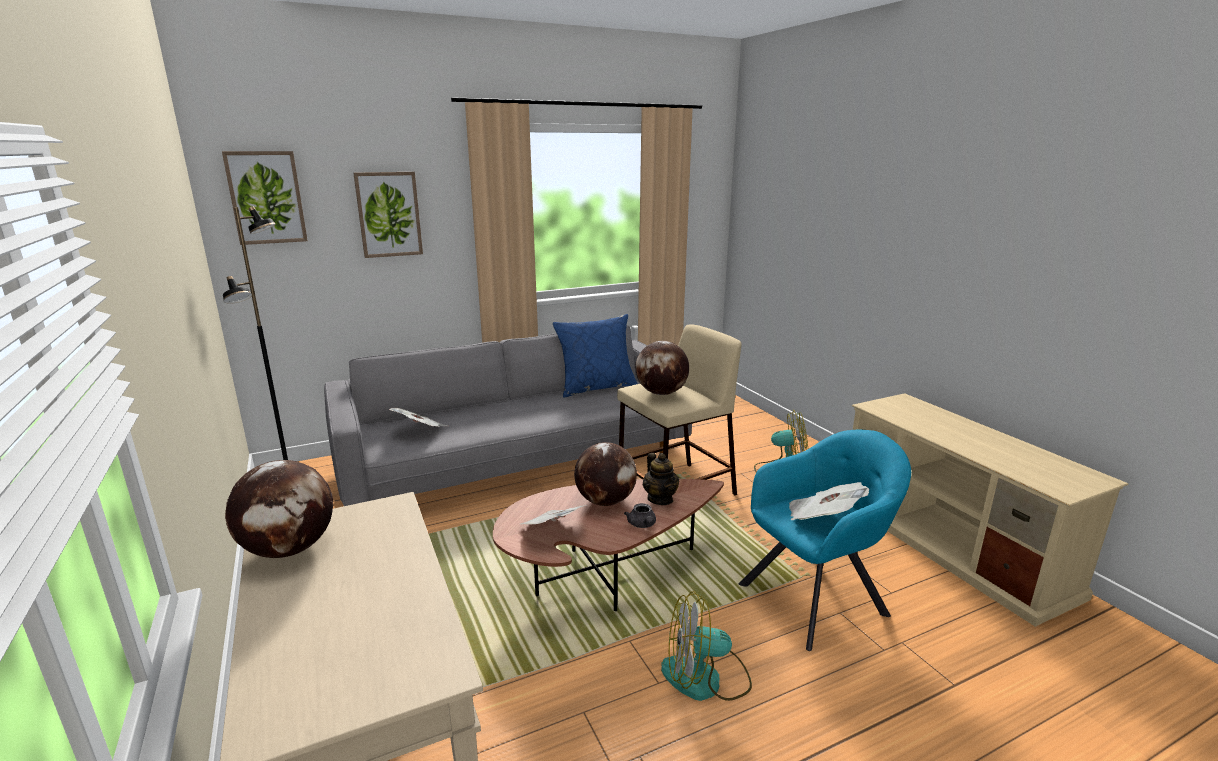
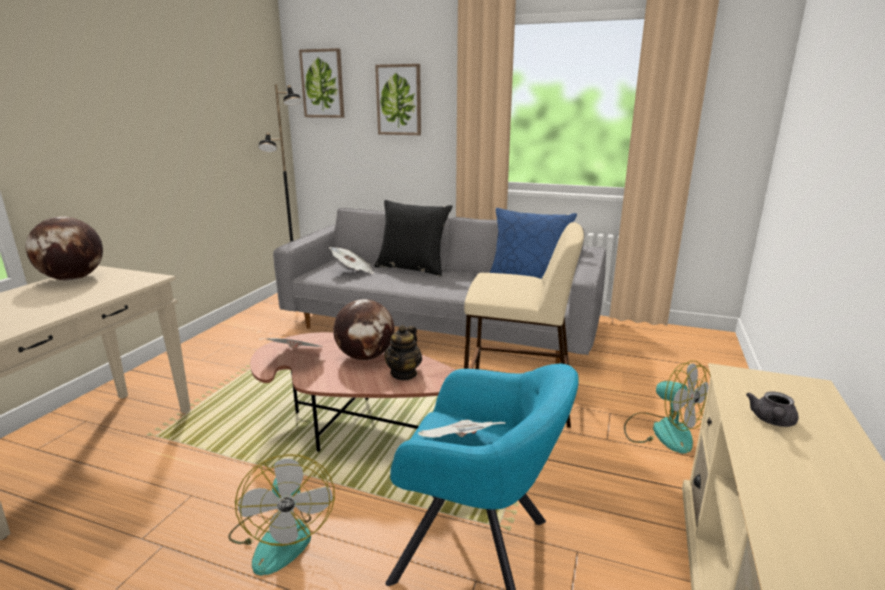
camera: 45 degrees right, 0 degrees up
grey teapot [624,503,656,528] -> grey teapot moved to [746,391,799,427]
globe [636,341,689,395] -> none
fan [661,591,752,701] -> fan turned 150 degrees counterclockwise [228,454,335,576]
none -> black pillow [374,200,452,277]

